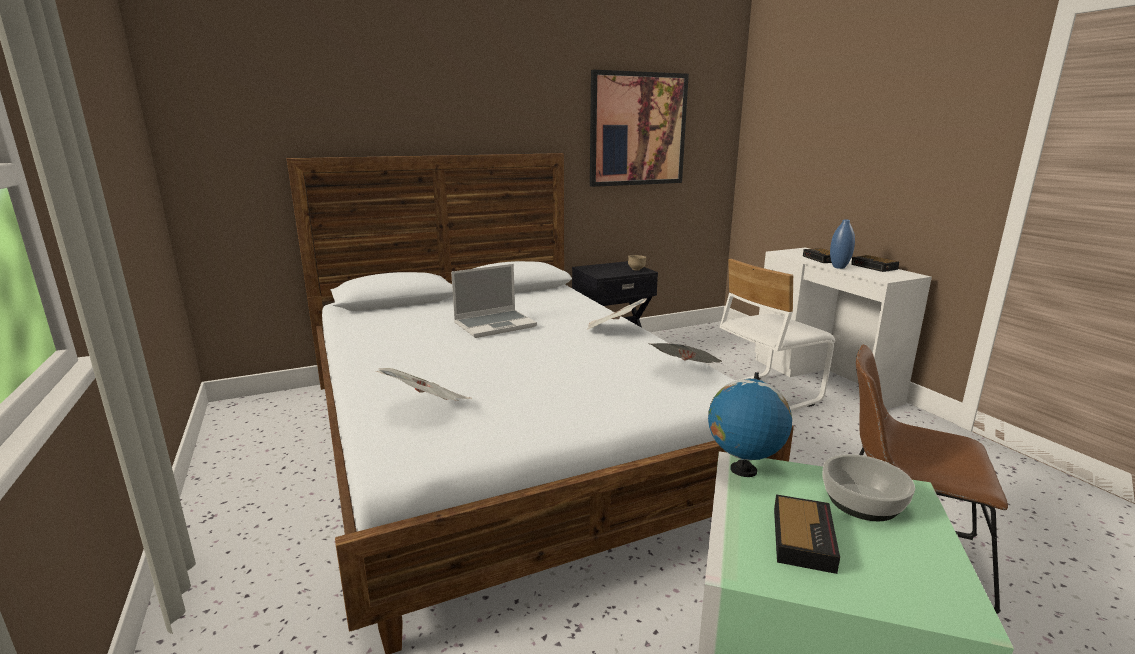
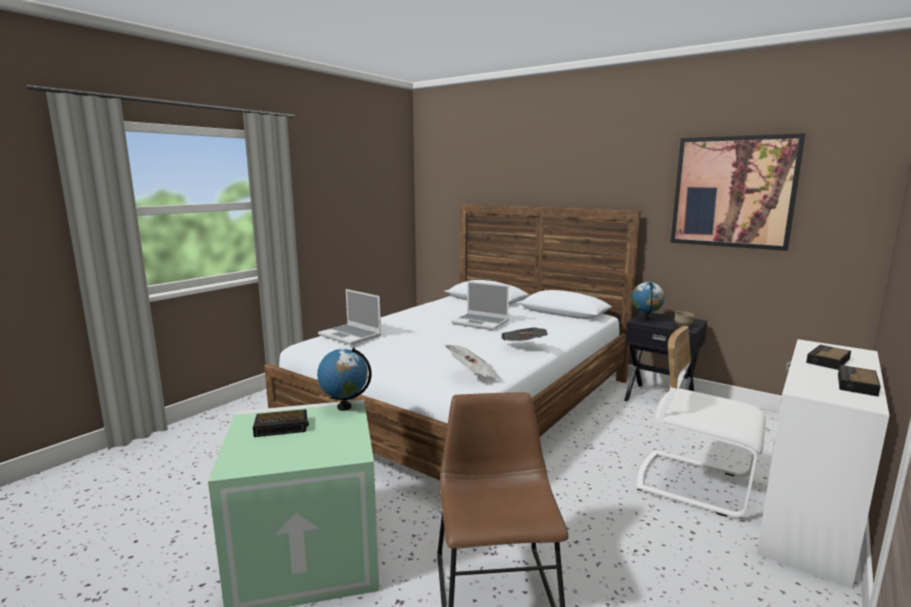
camera: 60 degrees right, 5 degrees down
newspaper [376,368,472,401] -> laptop [318,289,381,345]
bowl [822,454,915,521] -> none
blue vase [830,220,855,269] -> none
none -> globe [632,282,665,321]

